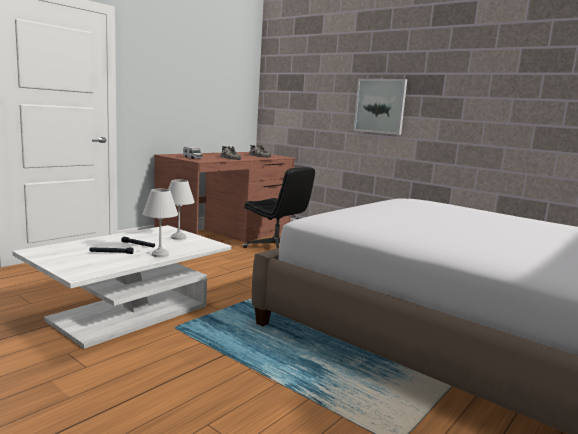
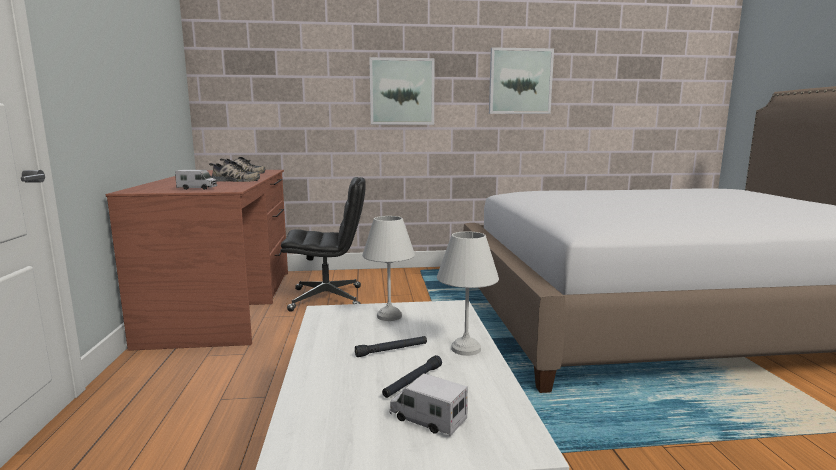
camera: 45 degrees left, 0 degrees up
none -> toy truck [389,373,468,436]
none -> picture [489,47,554,114]

